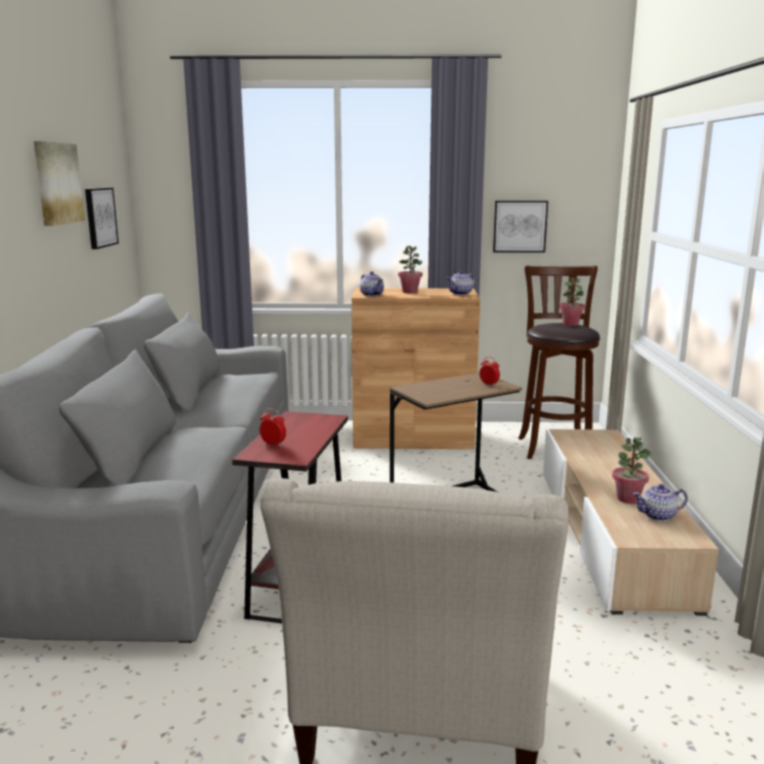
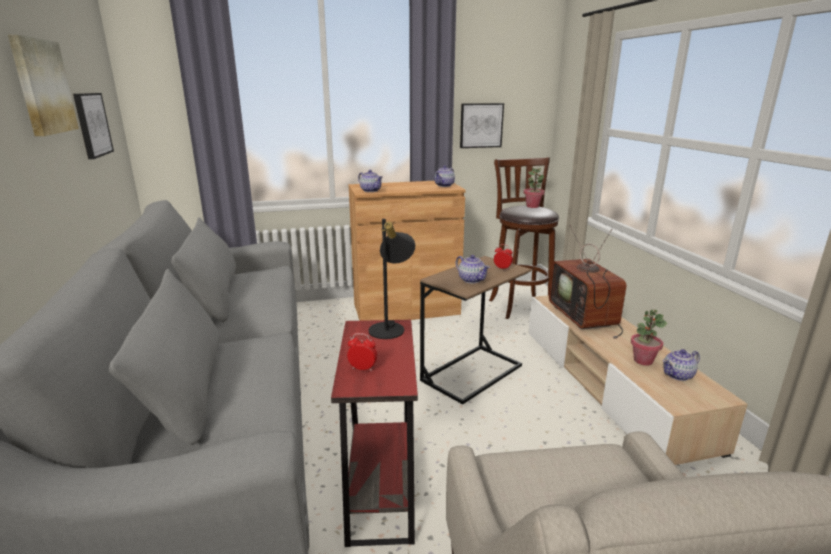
camera: 15 degrees left, 5 degrees up
potted plant [398,246,422,293] -> none
none -> black table lamp [369,219,415,339]
none -> teapot [456,255,490,283]
none -> television [549,225,626,339]

